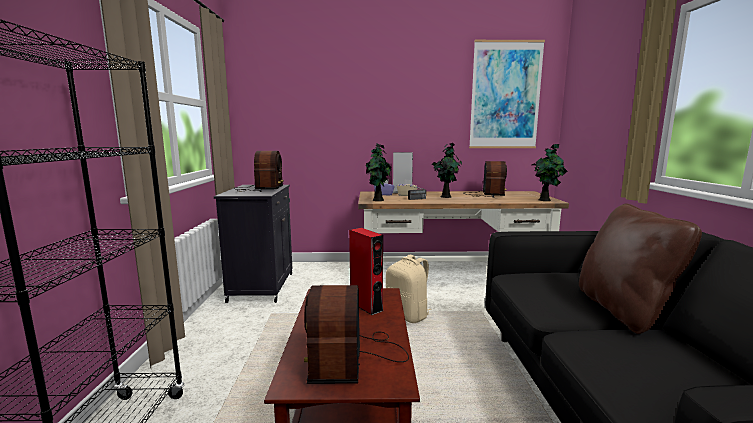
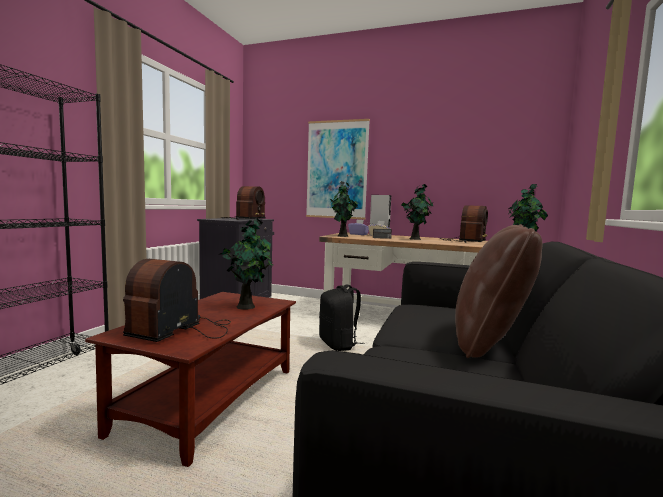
camera: 20 degrees right, 5 degrees down
red speaker [349,228,383,315] -> potted plant [219,218,273,310]
beige backpack [386,255,431,323] -> black backpack [319,284,365,351]
picture [469,40,545,148] -> picture moved to [306,119,370,219]

